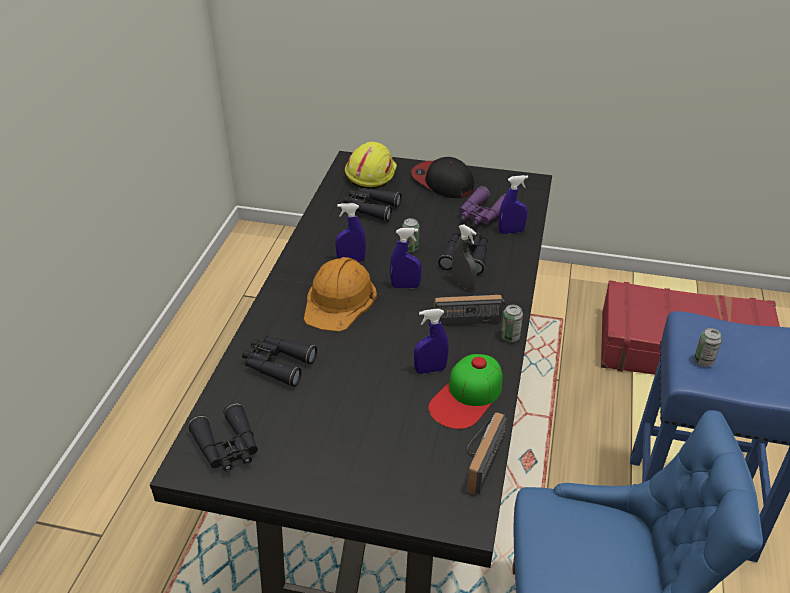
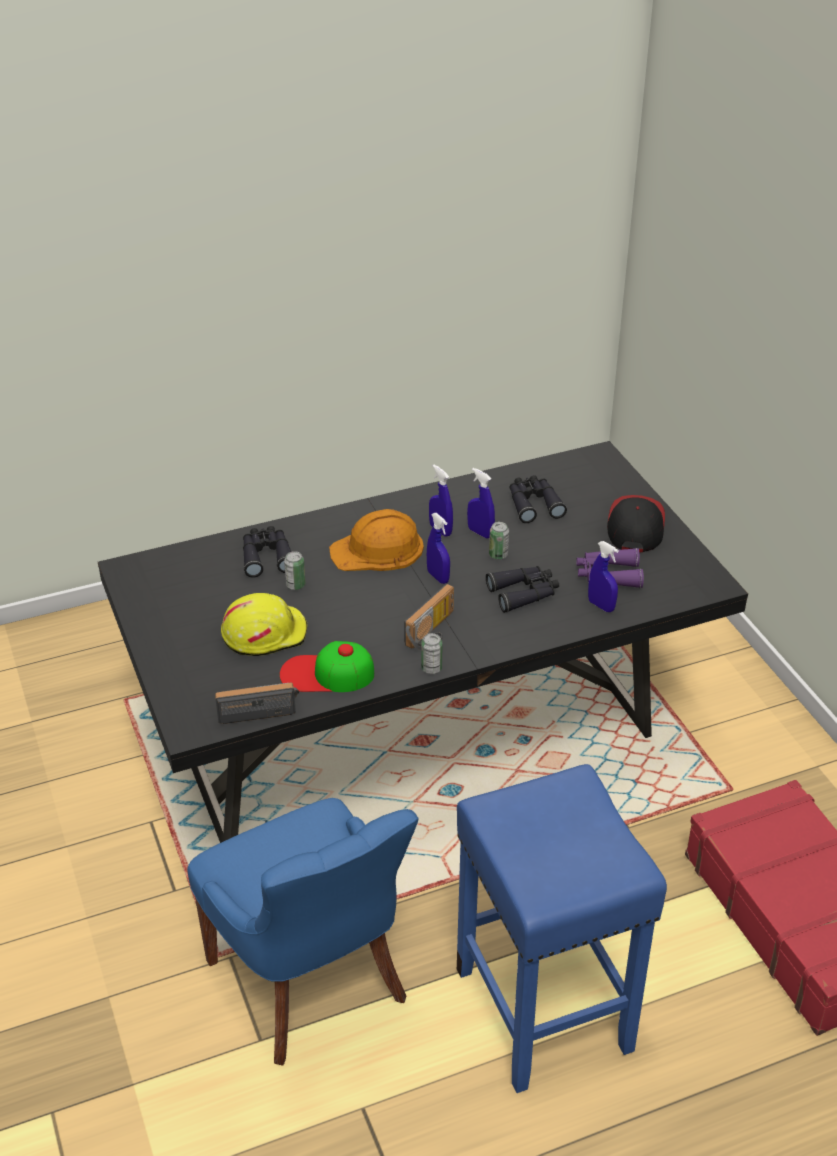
camera: 55 degrees right, 0 degrees up
black binoculars [187,402,258,472] -> none
yellow hard hat [345,142,397,189] -> yellow hard hat moved to [221,593,307,656]
blue spray bottle [414,309,449,374] -> blue spray bottle moved to [467,468,495,539]
radio [434,295,506,326] -> radio turned 75 degrees clockwise [404,584,454,650]
grey spray bottle [452,224,477,290] -> none
can [694,328,722,367] -> can moved to [284,551,306,590]

